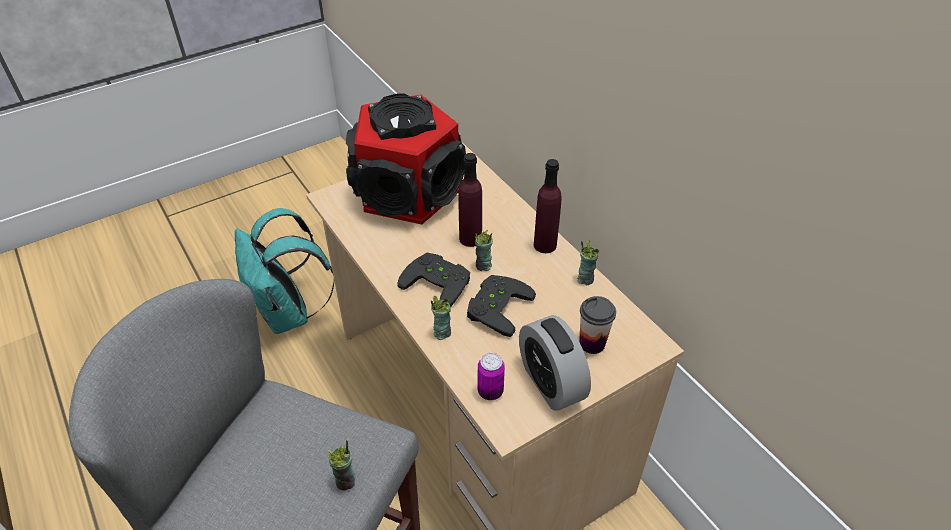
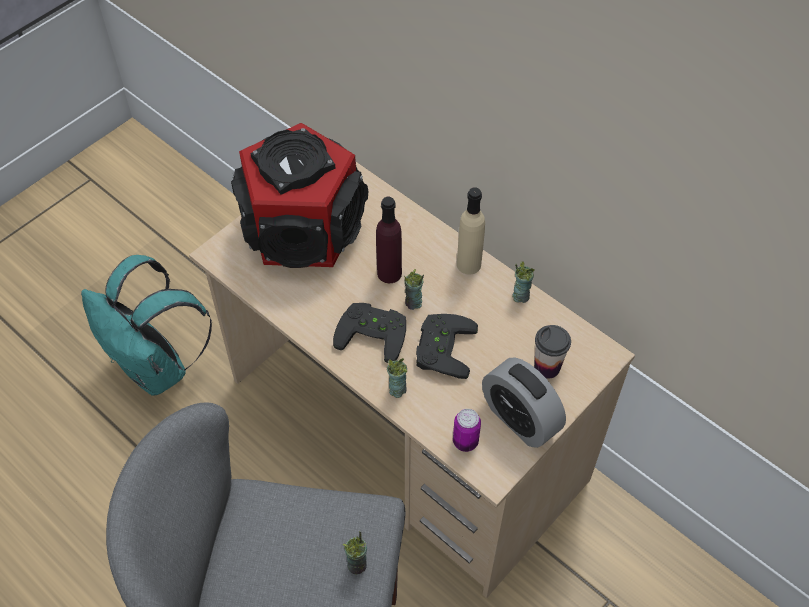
camera: 15 degrees left, 10 degrees up
purple bottle [534,159,562,253] -> beige bottle [457,187,485,275]

